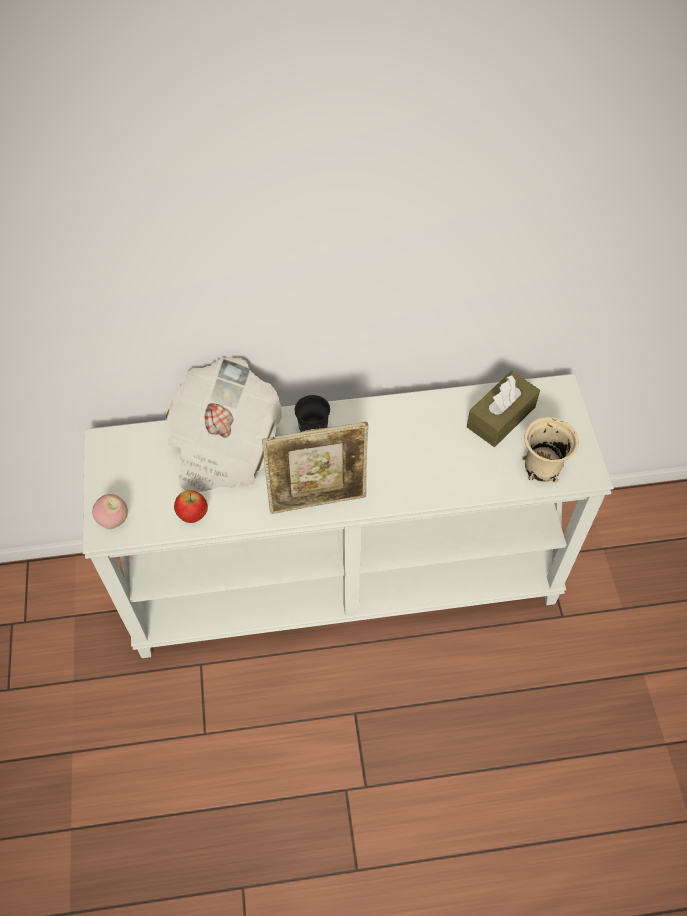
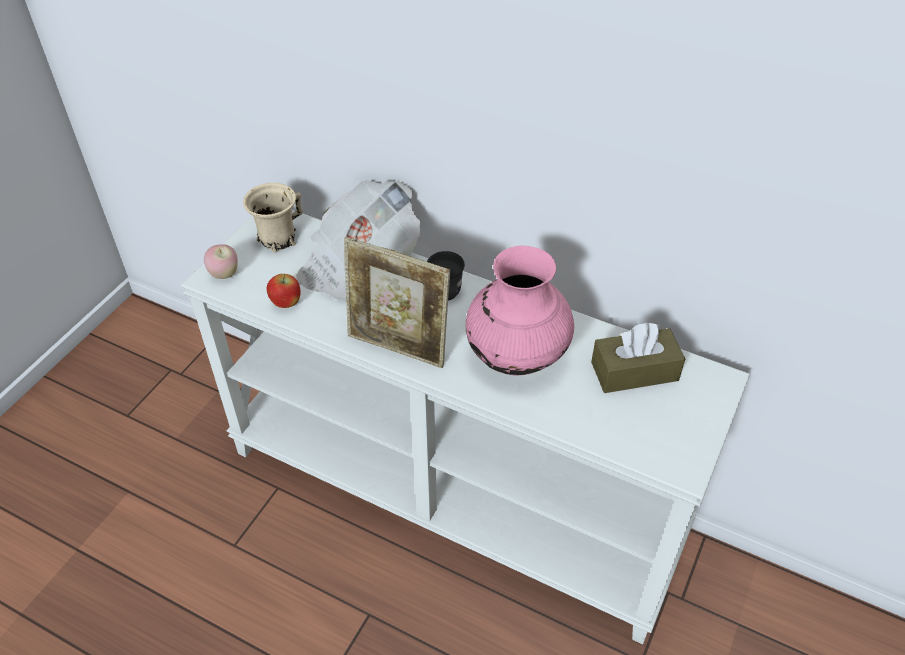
camera: 35 degrees right, 10 degrees down
beige mug [522,417,579,482] -> beige mug moved to [243,183,303,253]
none -> pink vase [466,246,574,375]

